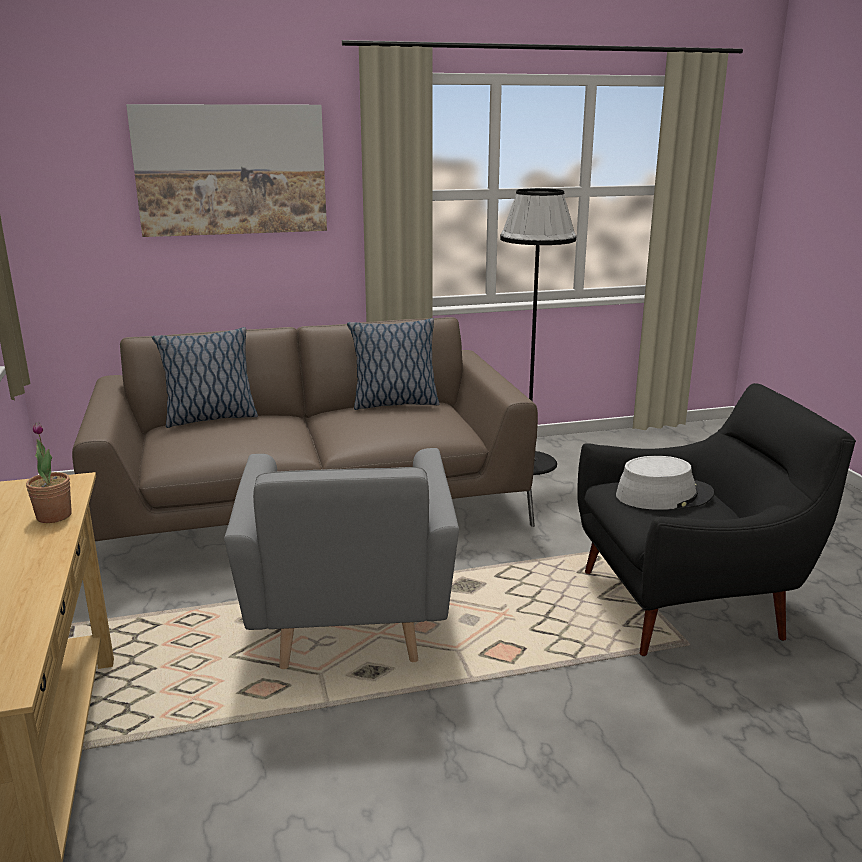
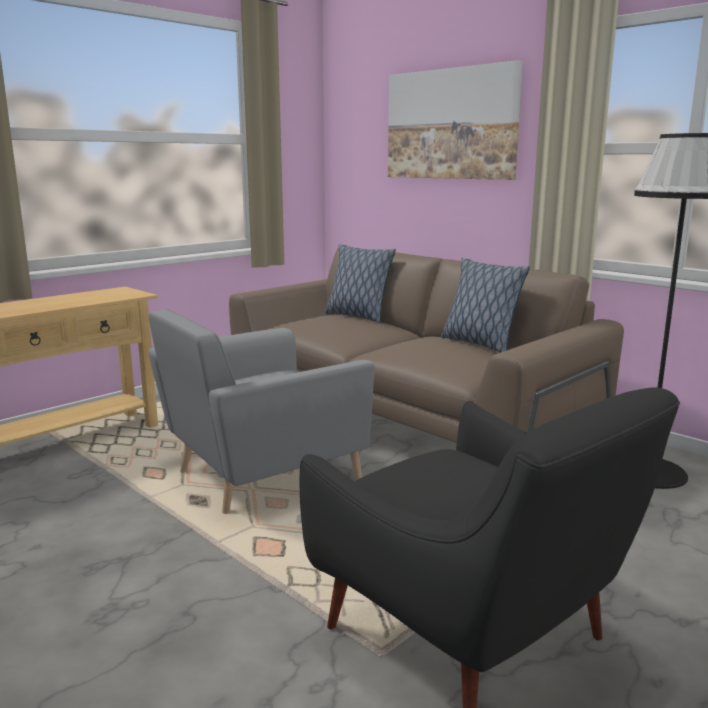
camera: 60 degrees right, 5 degrees down
potted plant [26,422,72,523] -> none
grey hat [616,456,714,510] -> none

